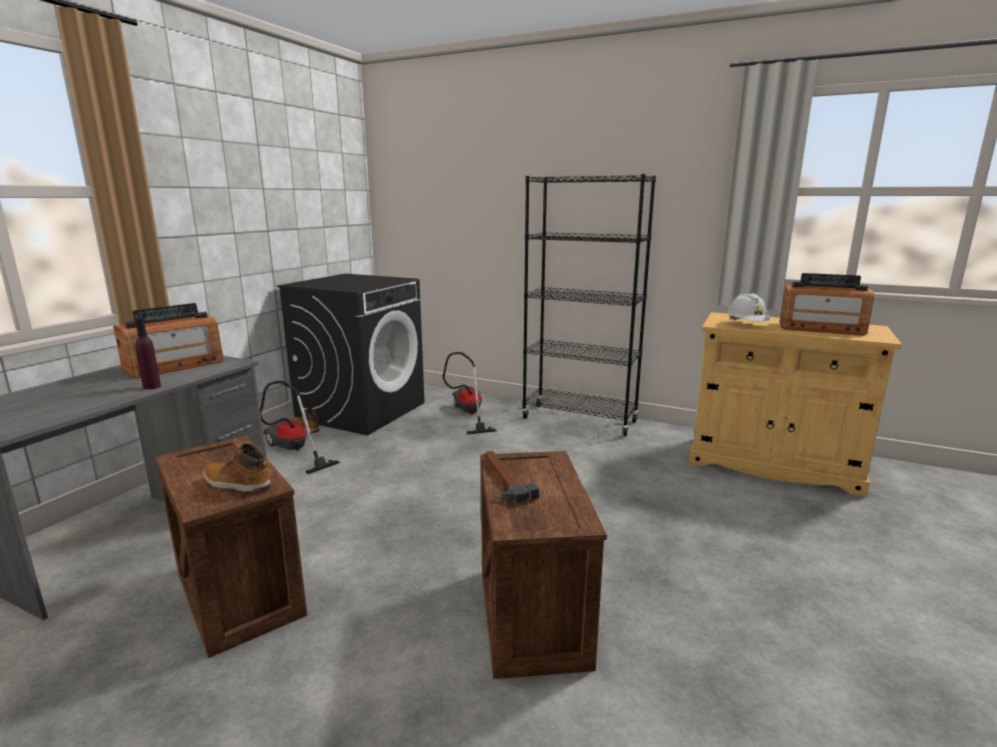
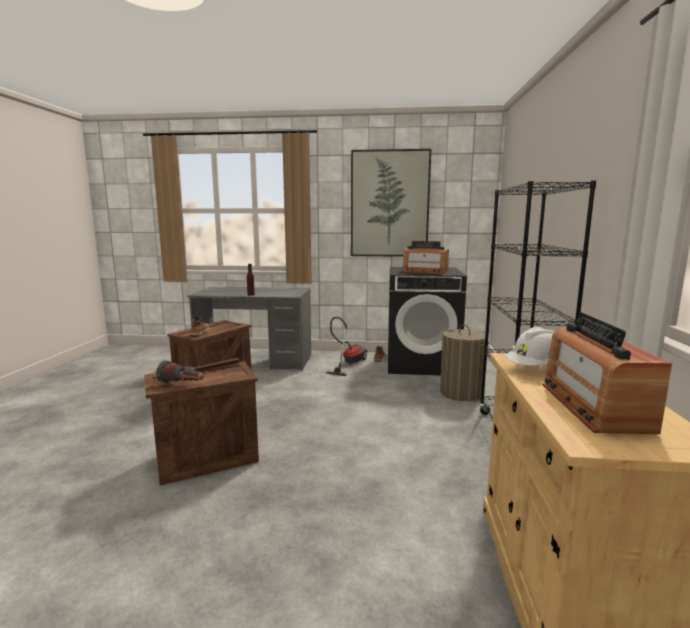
camera: 70 degrees right, 5 degrees down
radio [113,303,224,379] -> radio moved to [403,241,449,274]
vacuum cleaner [443,352,496,434] -> laundry basket [440,324,489,401]
none -> flashlight [156,360,204,383]
none -> picture [351,149,431,257]

